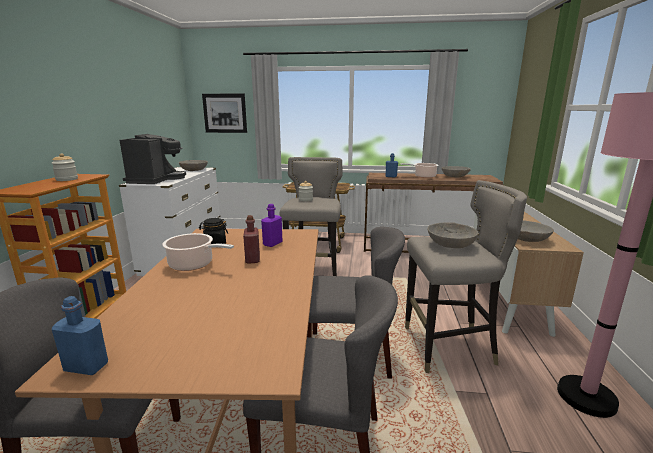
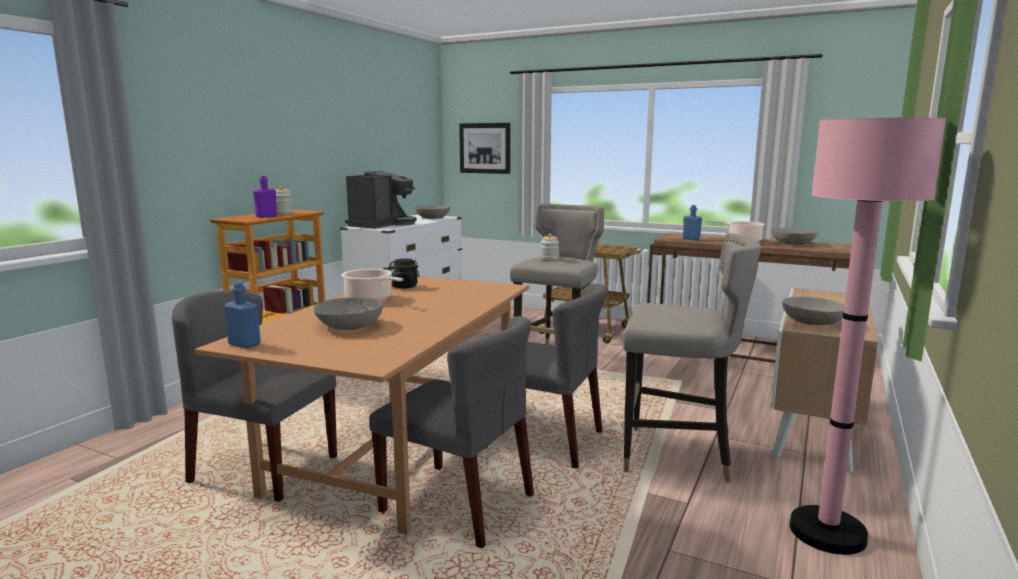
camera: 20 degrees right, 5 degrees down
red bottle [243,215,260,264] -> none
purple bottle [261,204,282,247] -> purple bottle moved to [253,176,277,218]
grey bowl [427,222,478,248] -> grey bowl moved to [313,297,383,330]

